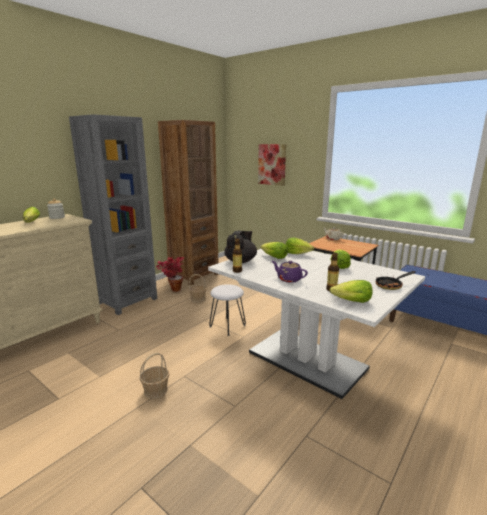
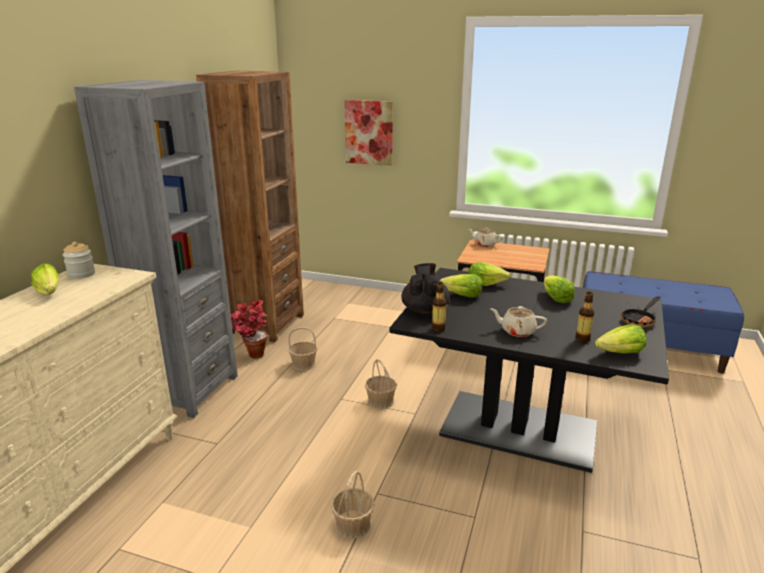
camera: 20 degrees left, 5 degrees up
white dining table [208,249,425,399] -> black dining table [389,268,669,473]
white stool [209,284,246,336] -> basket [365,359,397,409]
purple teapot [272,261,308,283] -> beige teapot [491,306,547,337]

